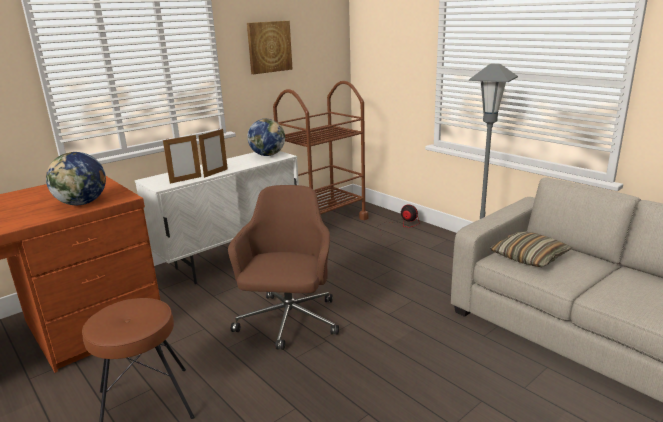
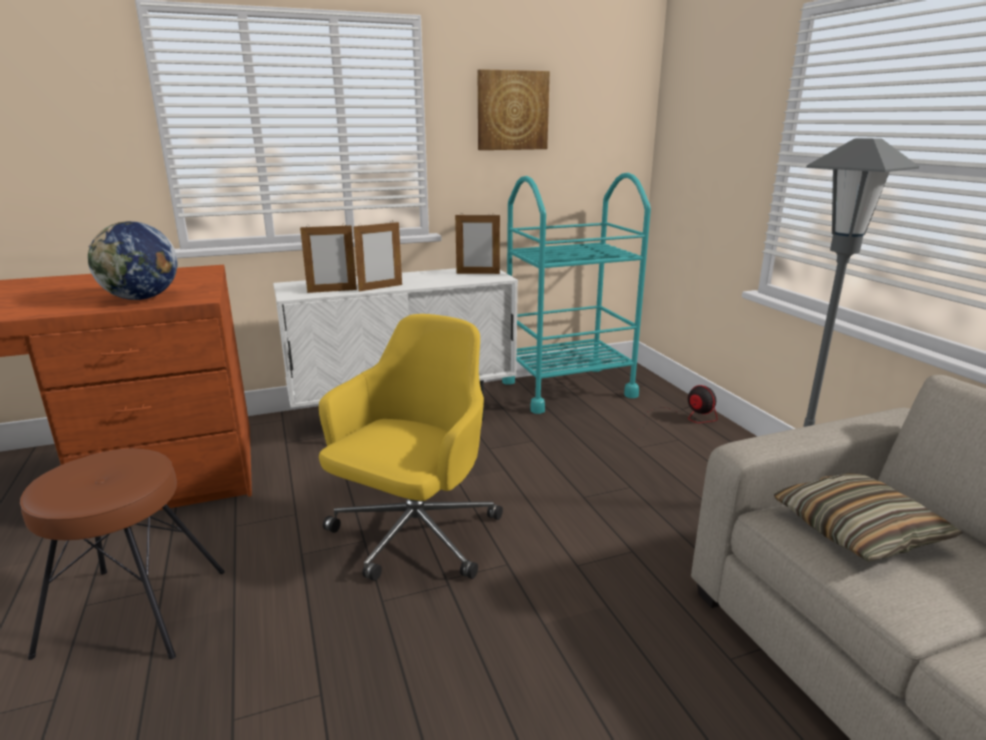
camera: 20 degrees right, 0 degrees up
brown office chair [228,185,339,350] -> yellow office chair [319,314,503,581]
globe [247,119,285,156] -> picture frame [455,214,500,274]
brown cart [273,81,368,220] -> turquoise cart [502,173,651,414]

